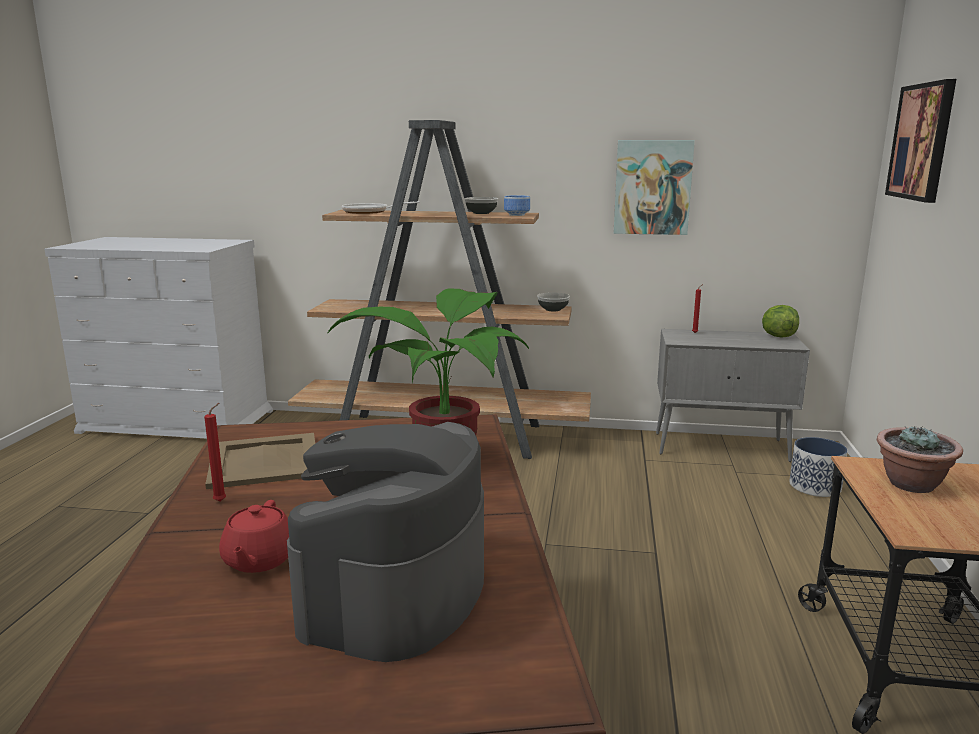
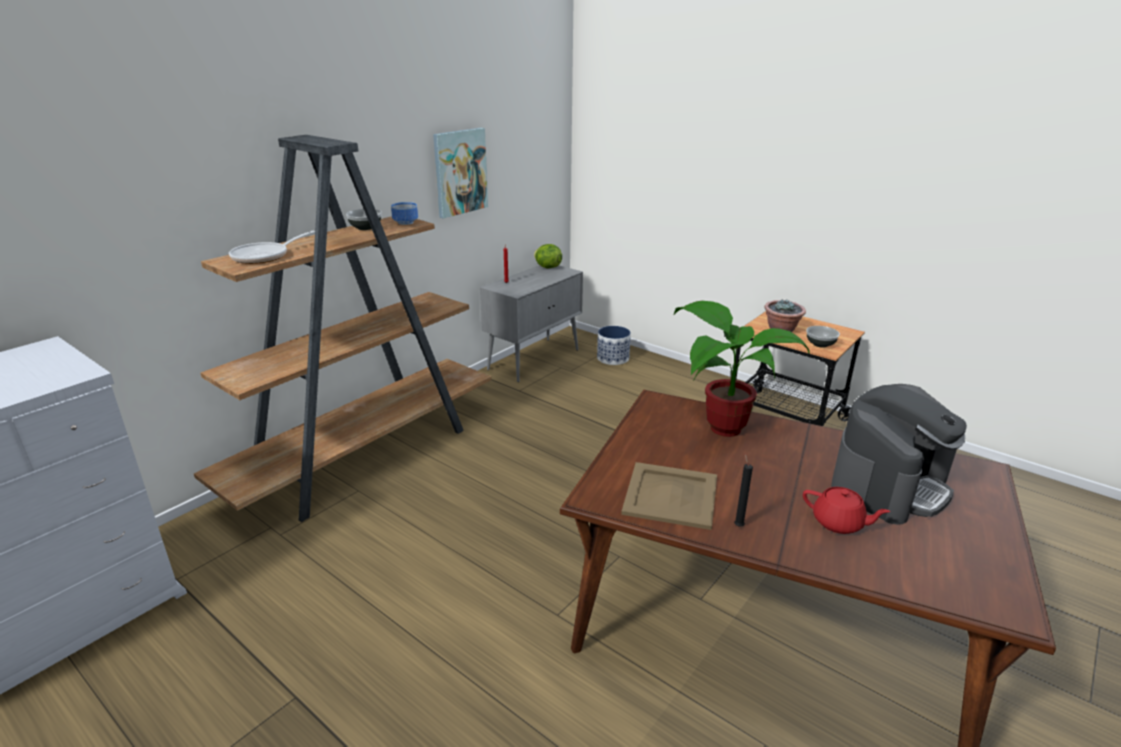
camera: 60 degrees left, 10 degrees up
red candle [204,403,226,502] -> black candle [734,455,753,527]
coffee machine [287,422,484,662] -> coffee machine turned 90 degrees counterclockwise [831,384,967,525]
bowl [537,292,570,311] -> bowl moved to [806,326,840,348]
picture [885,79,956,203] -> none

